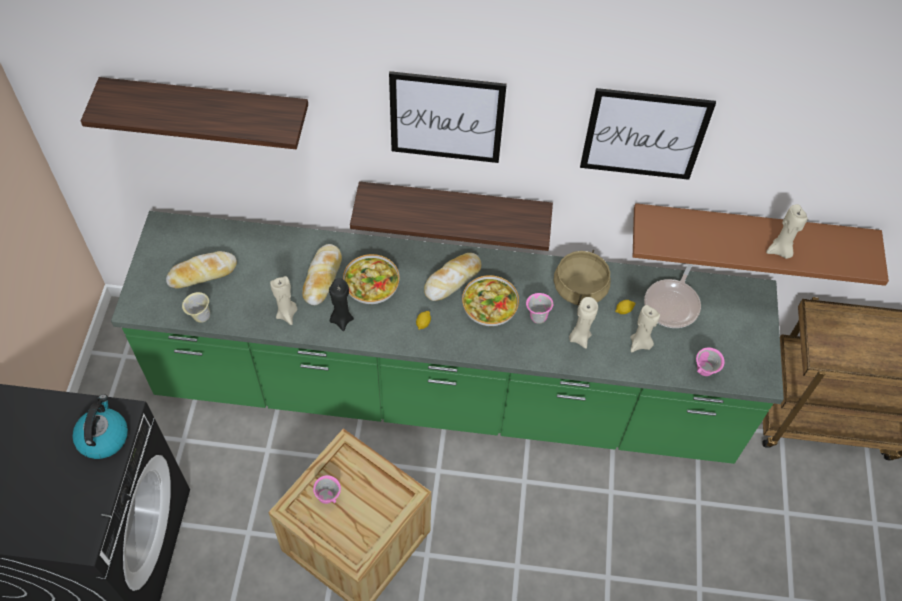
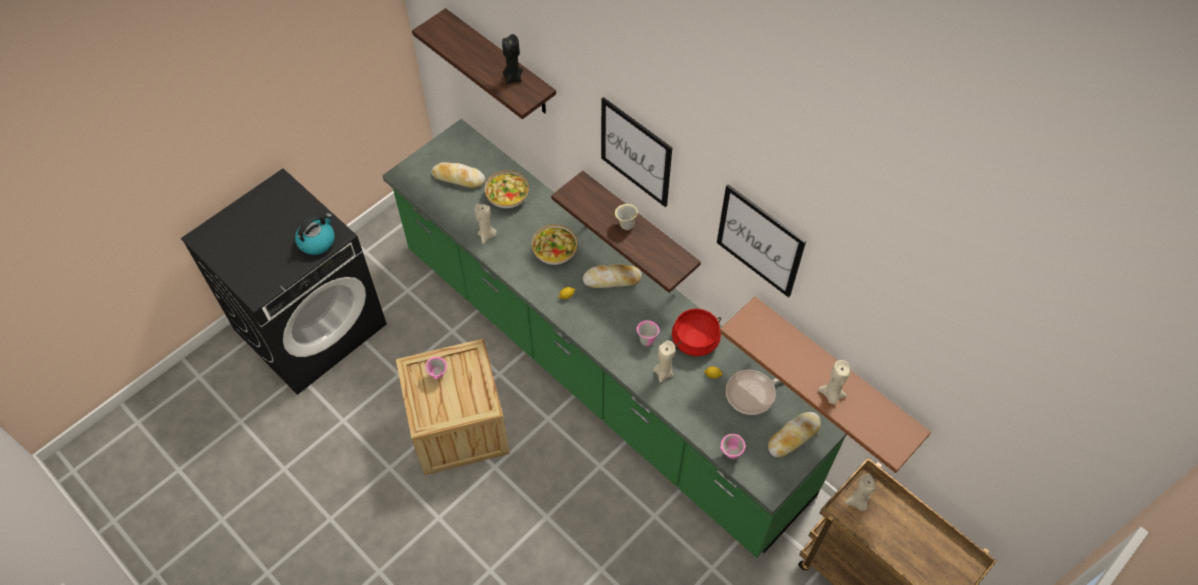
camera: 40 degrees right, 0 degrees up
beige mug [182,292,210,322] -> beige mug moved to [615,204,638,230]
bread [302,244,342,305] -> bread moved to [768,412,821,457]
black candle [329,278,354,331] -> black candle moved to [502,34,523,85]
bowl [462,275,519,326] -> bowl moved to [485,170,529,208]
beige cooking pot [553,250,611,306] -> red cooking pot [672,308,721,356]
beige candle [630,305,660,352] -> beige candle moved to [845,474,876,511]

